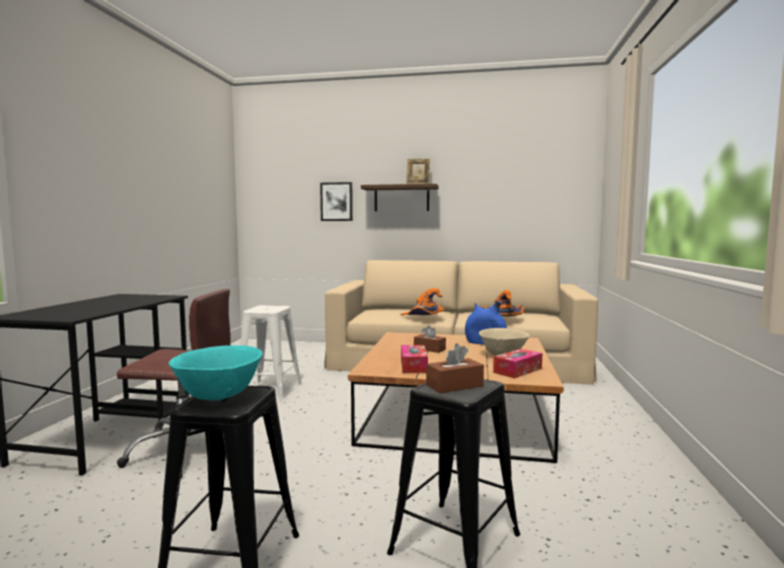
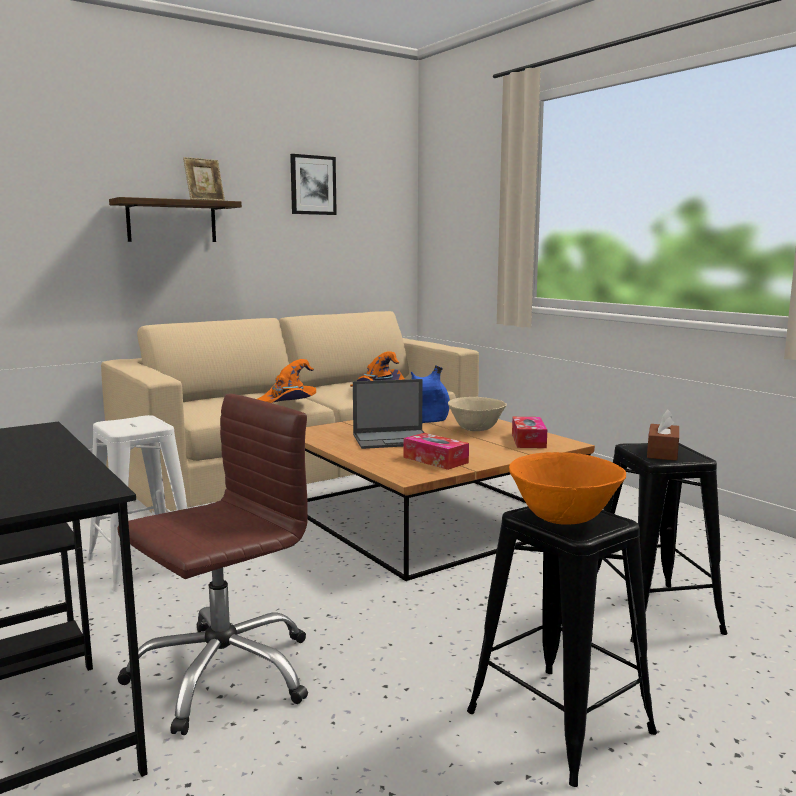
camera: 45 degrees left, 5 degrees up
turquoise bowl [169,345,262,400] -> orange bowl [509,452,626,525]
picture [320,182,353,221] -> picture moved to [290,154,337,215]
brown tissue box [414,325,446,353] -> laptop [353,379,425,449]

